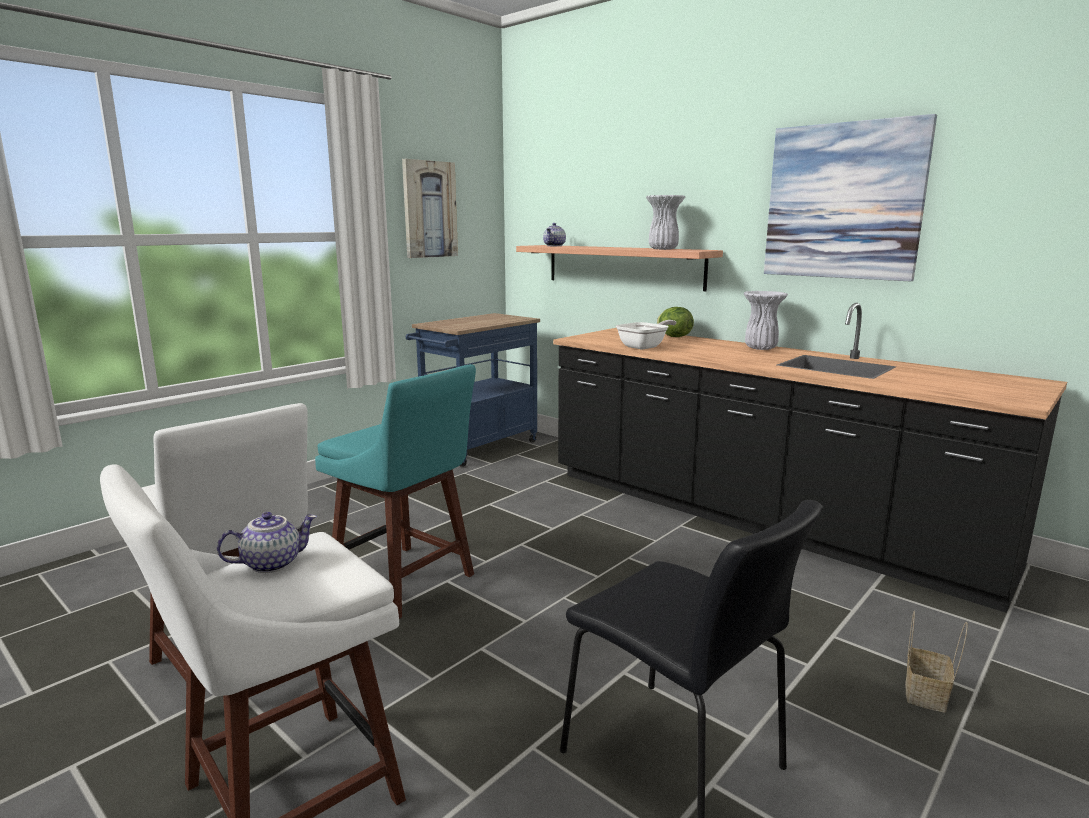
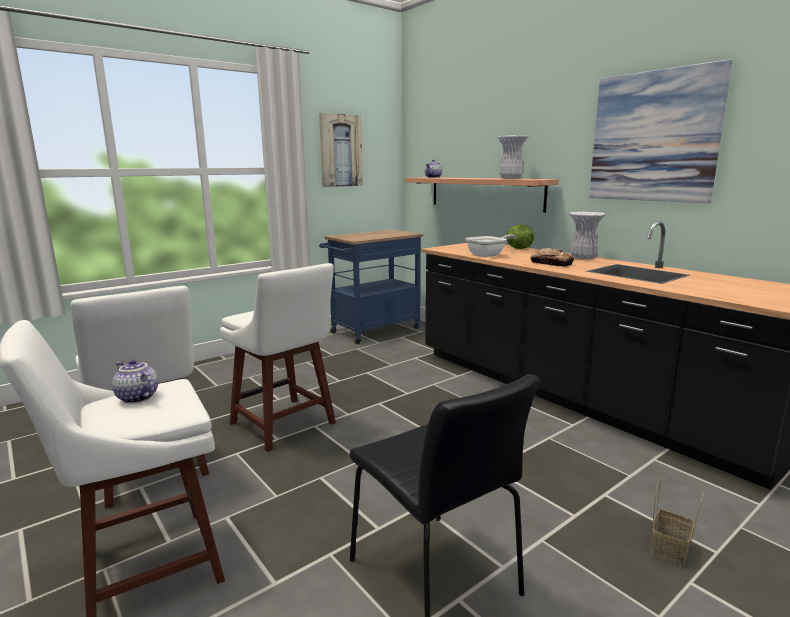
camera: 10 degrees right, 0 degrees up
teapot [217,512,317,573] -> teapot turned 120 degrees counterclockwise [112,359,158,403]
turquoise stool [315,364,476,619] -> white stool [220,263,336,452]
none -> bread [530,248,574,267]

